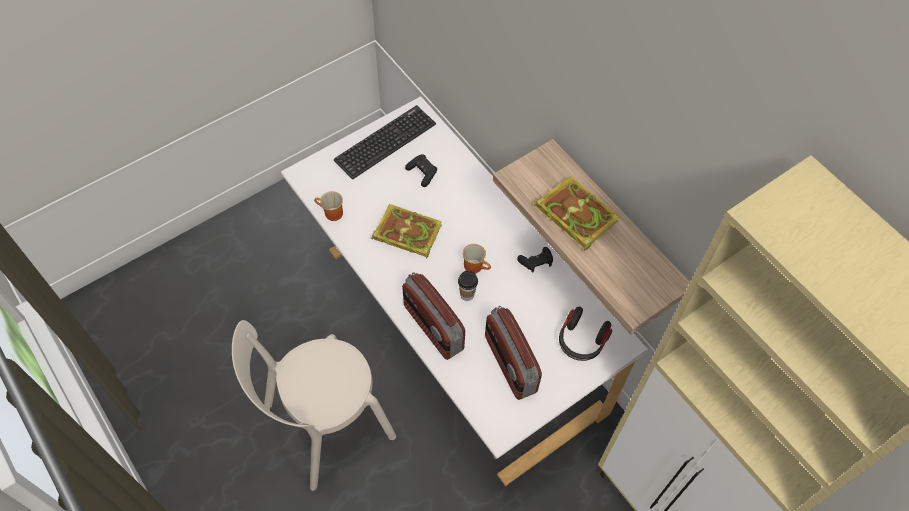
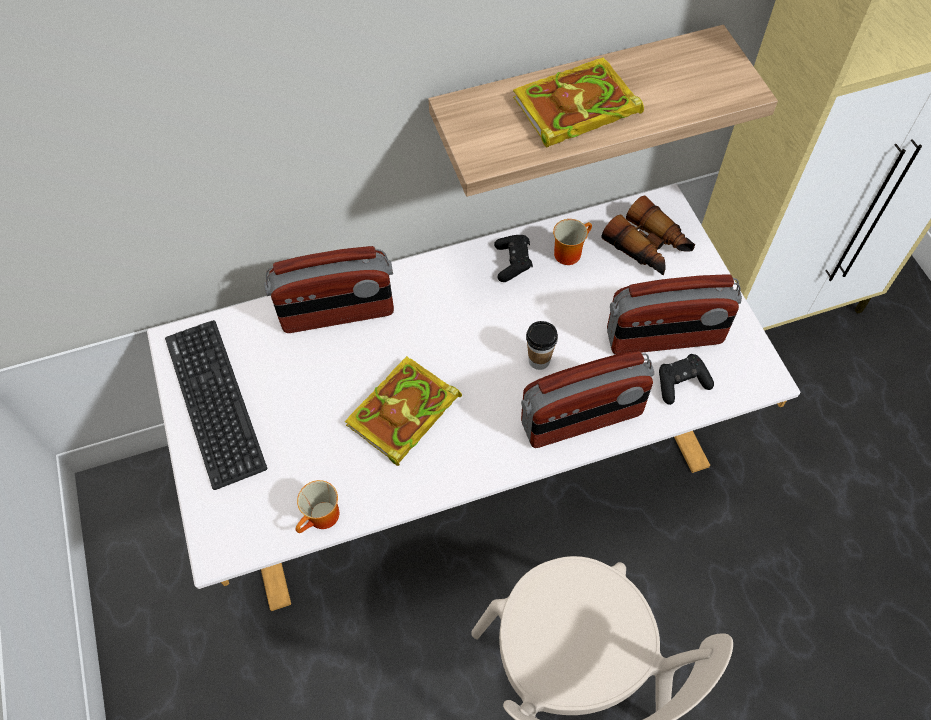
camera: 70 degrees left, 0 degrees up
black game controller [405,154,437,187] -> black game controller moved to [659,354,714,405]
mug [462,244,491,274] -> mug moved to [553,219,592,265]
headphones [559,306,612,361] -> binoculars [602,195,695,275]
none -> radio [264,246,394,333]

